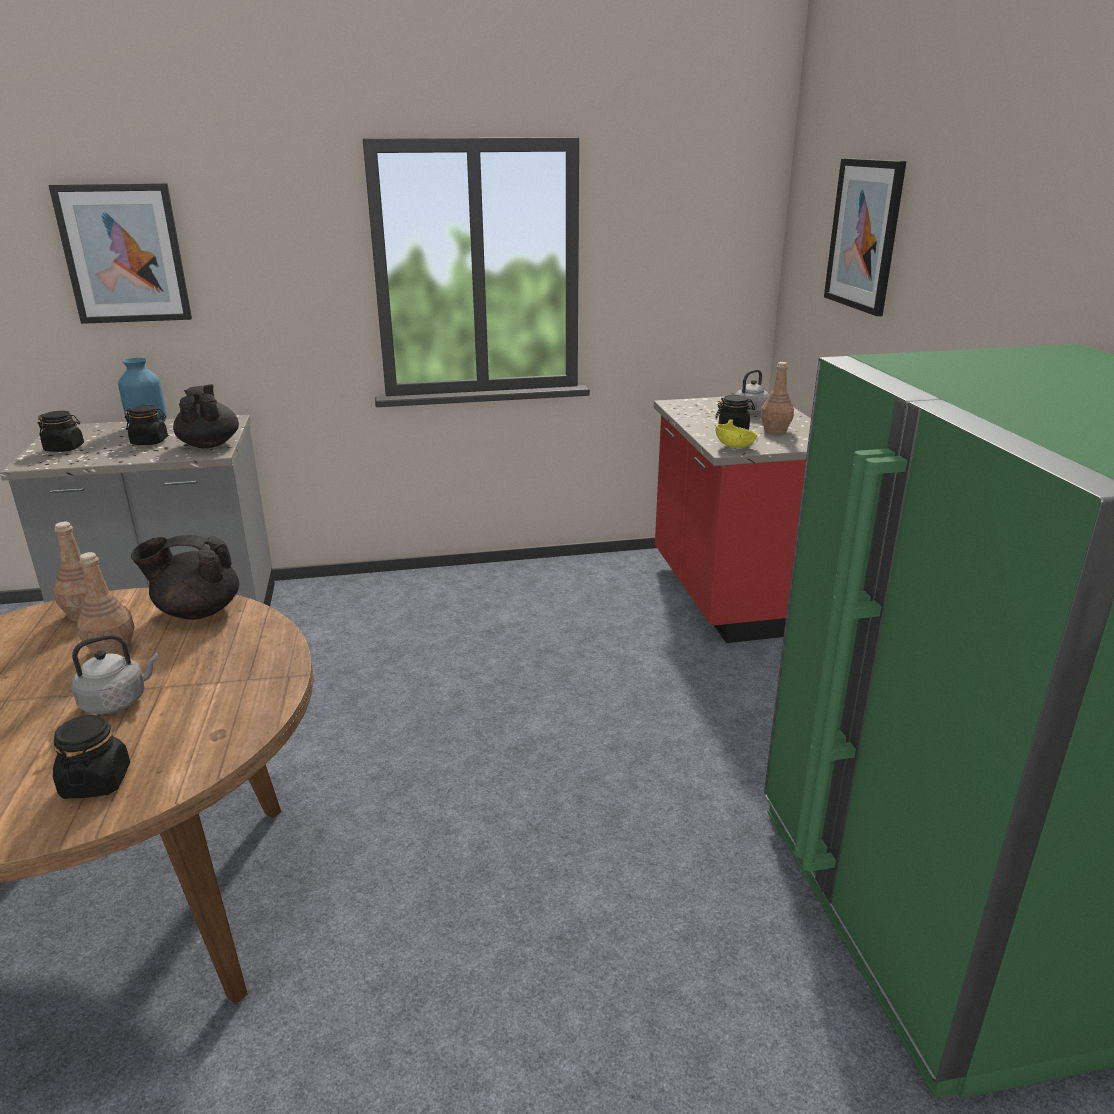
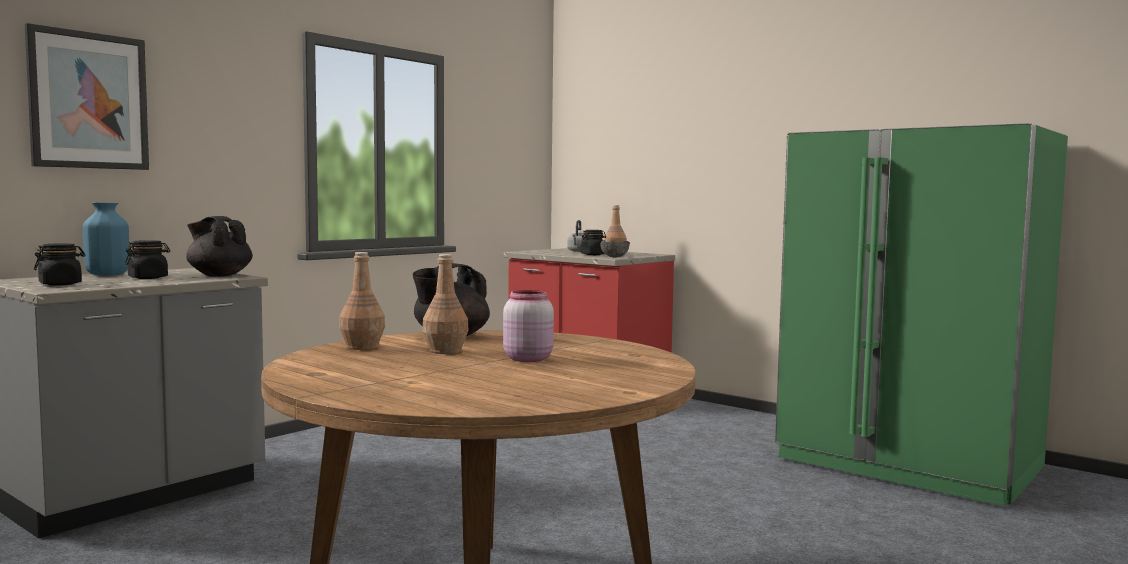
camera: 40 degrees left, 20 degrees down
black jar [53,714,130,799] -> none
grey kettle [72,634,159,714] -> pink jar [503,290,554,362]
yellow bowl [716,419,757,448] -> grey bowl [601,240,630,258]
picture [824,158,906,316] -> none

